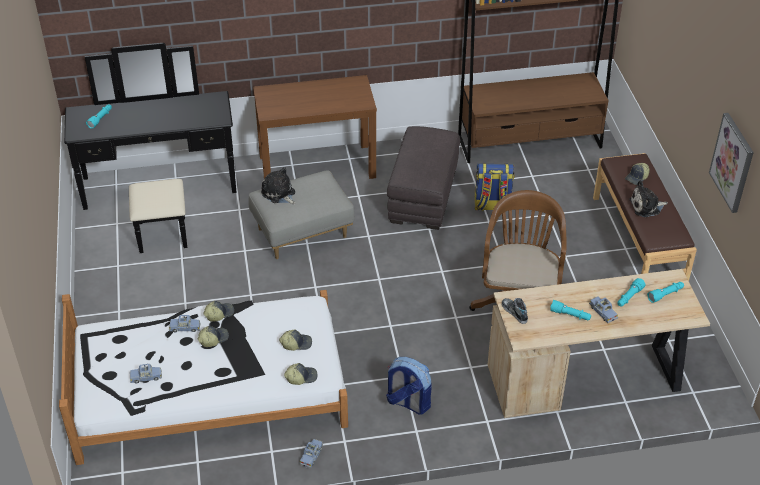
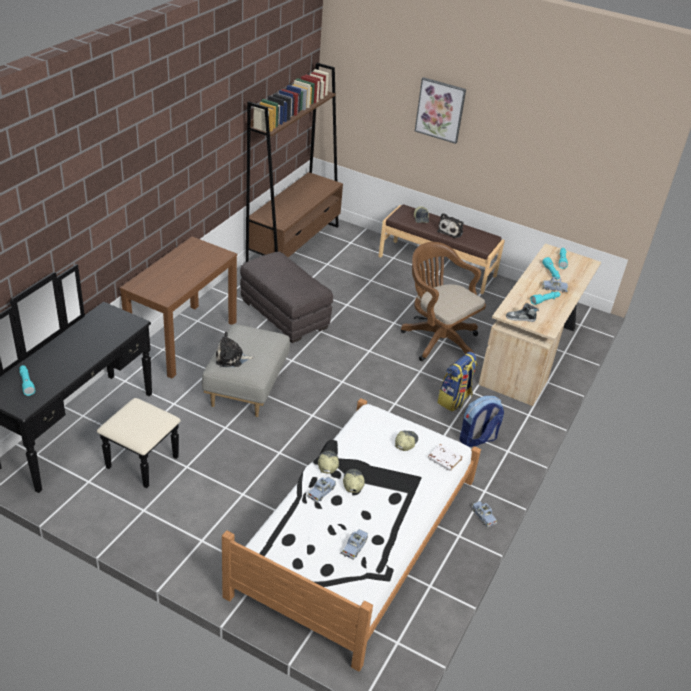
camera: 55 degrees left, 5 degrees down
cap [284,363,318,385] -> white book [428,444,462,471]
backpack [474,163,515,212] -> backpack moved to [437,352,477,411]
picture [709,113,754,213] -> picture moved to [415,77,466,144]

